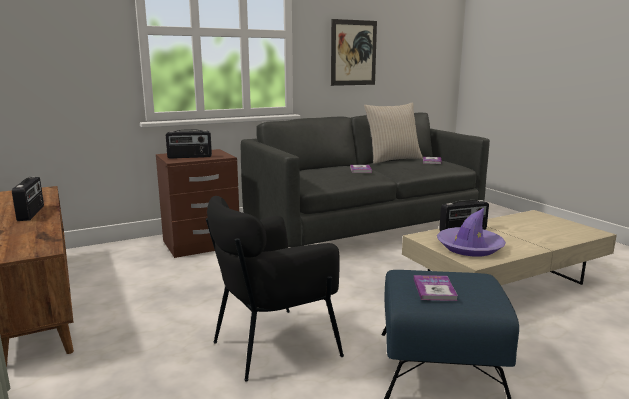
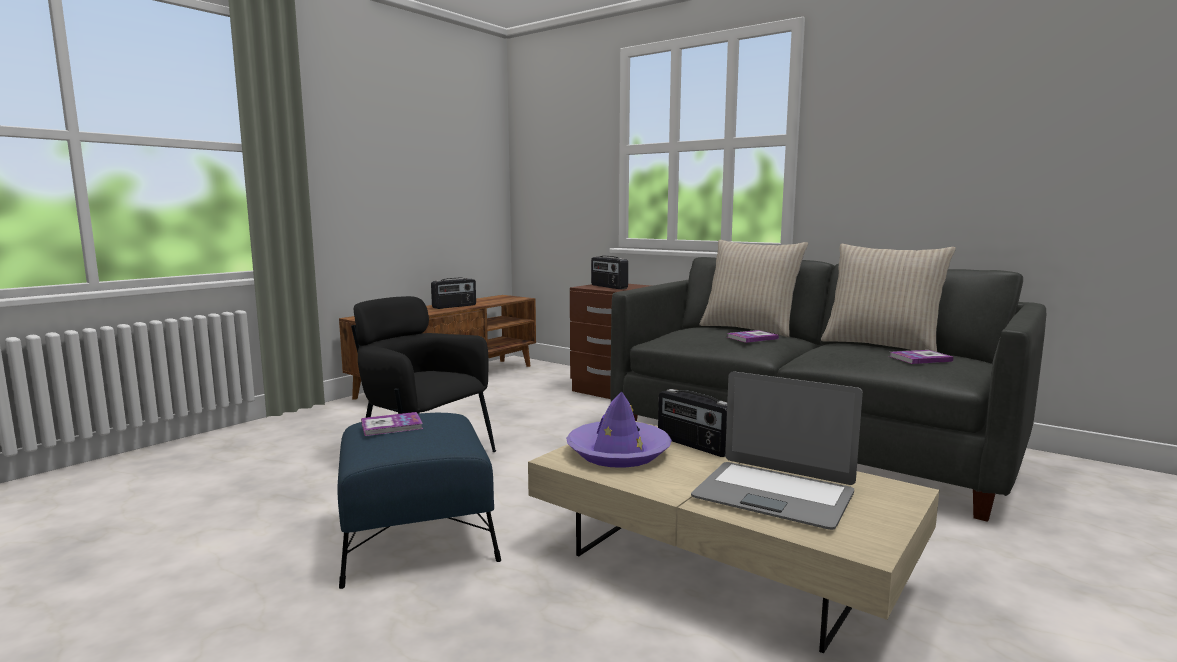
camera: 65 degrees right, 5 degrees down
picture [331,19,377,86] -> none
none -> laptop [691,372,863,530]
none -> beige pillow [699,240,808,337]

